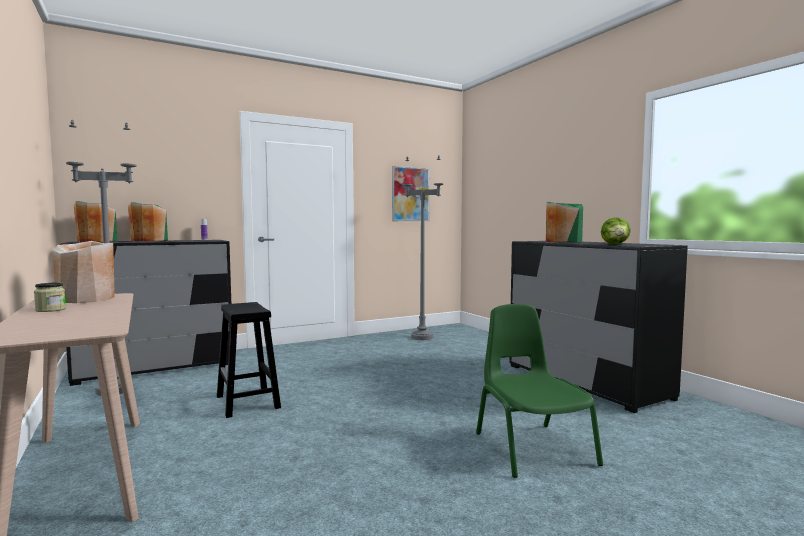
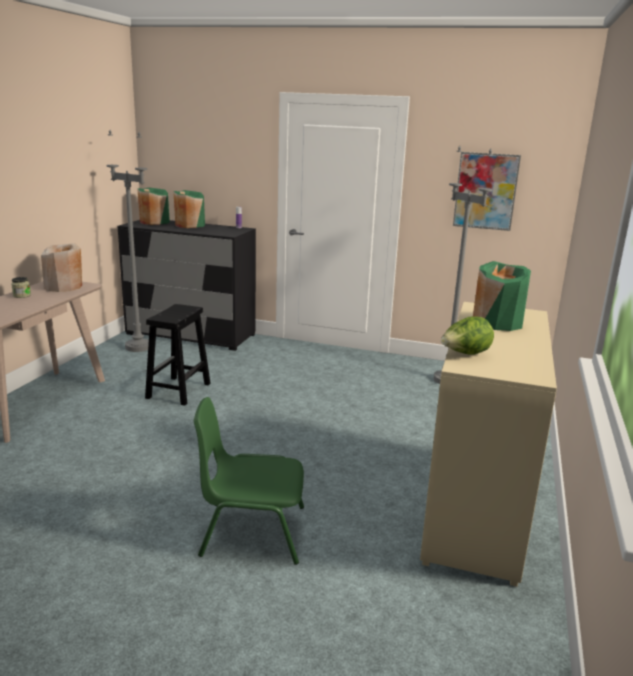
camera: 45 degrees right, 15 degrees up
green chair [476,304,603,478] -> green chair turned 120 degrees counterclockwise [194,397,304,565]
black dresser [509,241,688,413] -> beige dresser [420,302,557,587]

